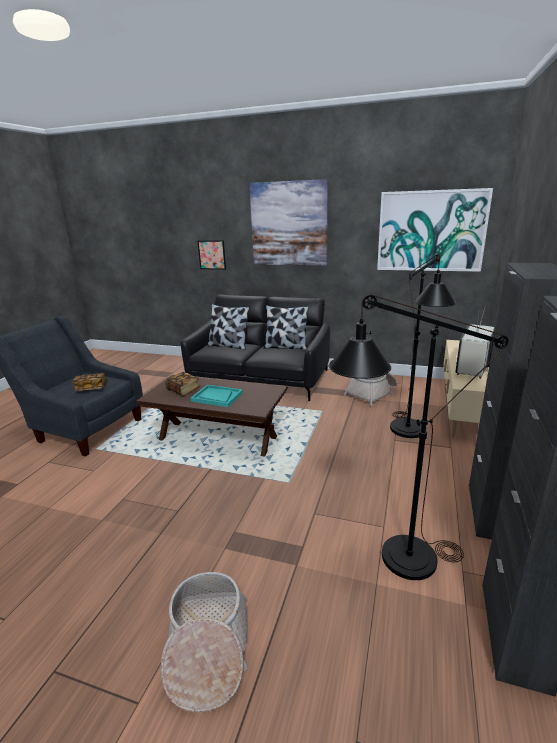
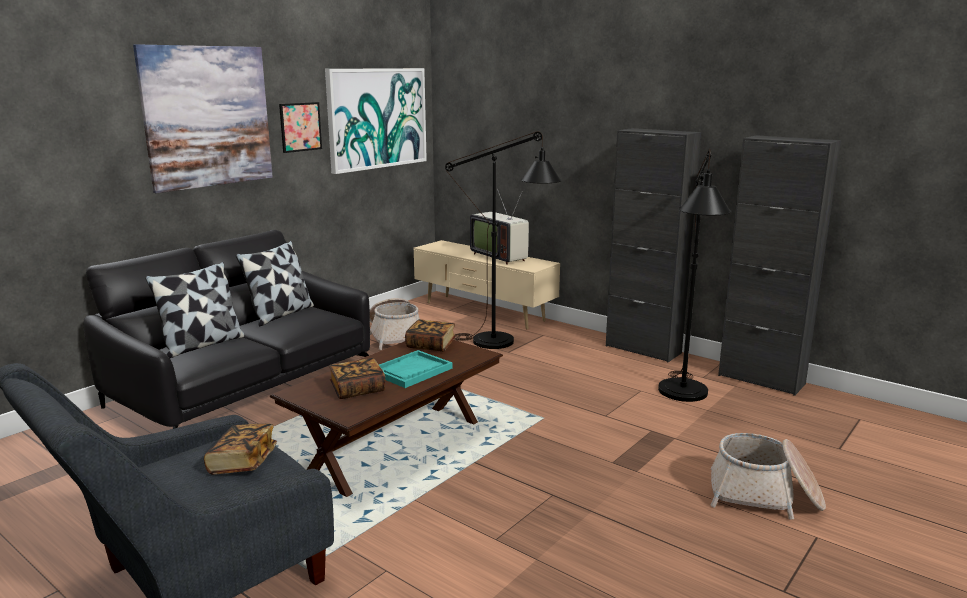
camera: 70 degrees left, 5 degrees down
picture [197,240,226,270] -> picture moved to [279,102,322,153]
none -> book [405,319,456,352]

